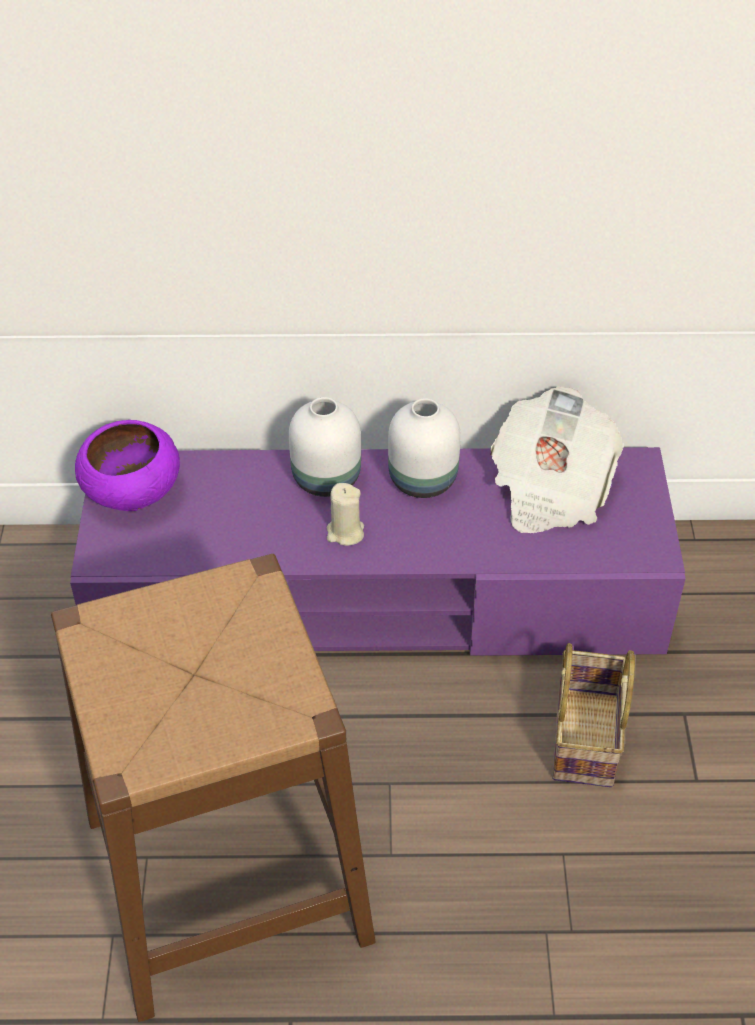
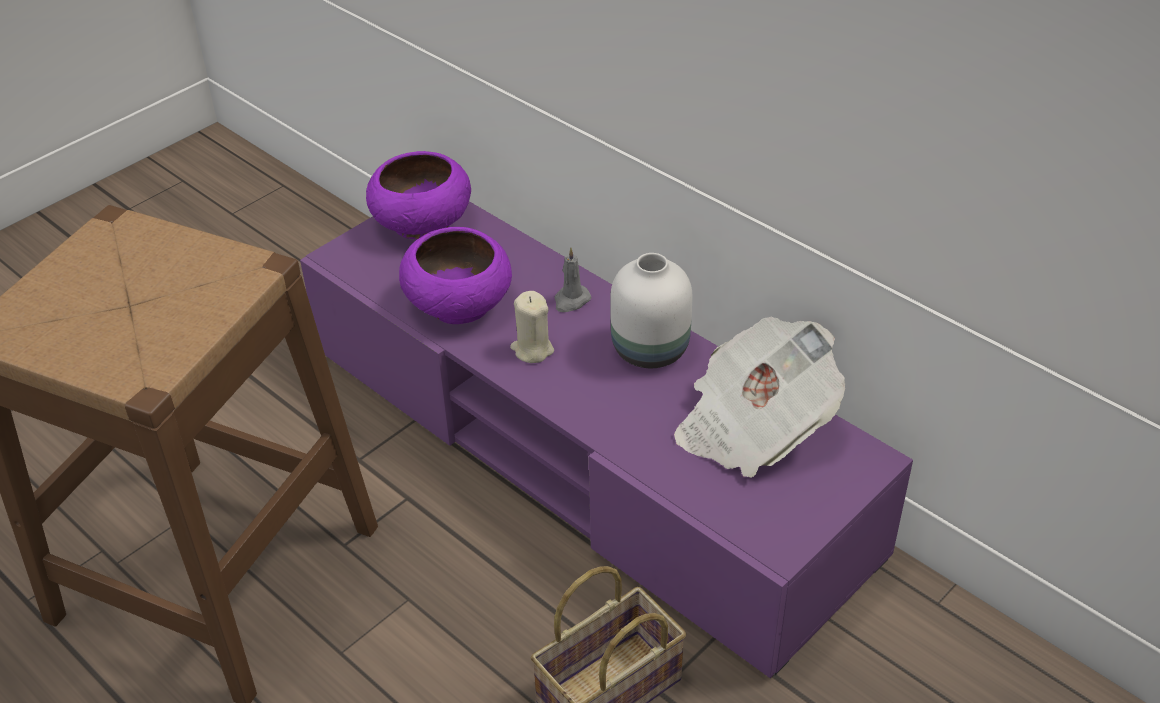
camera: 45 degrees right, 5 degrees down
white vase [289,397,361,497] -> grey candle [554,247,592,312]
none -> purple bowl [399,227,512,324]

